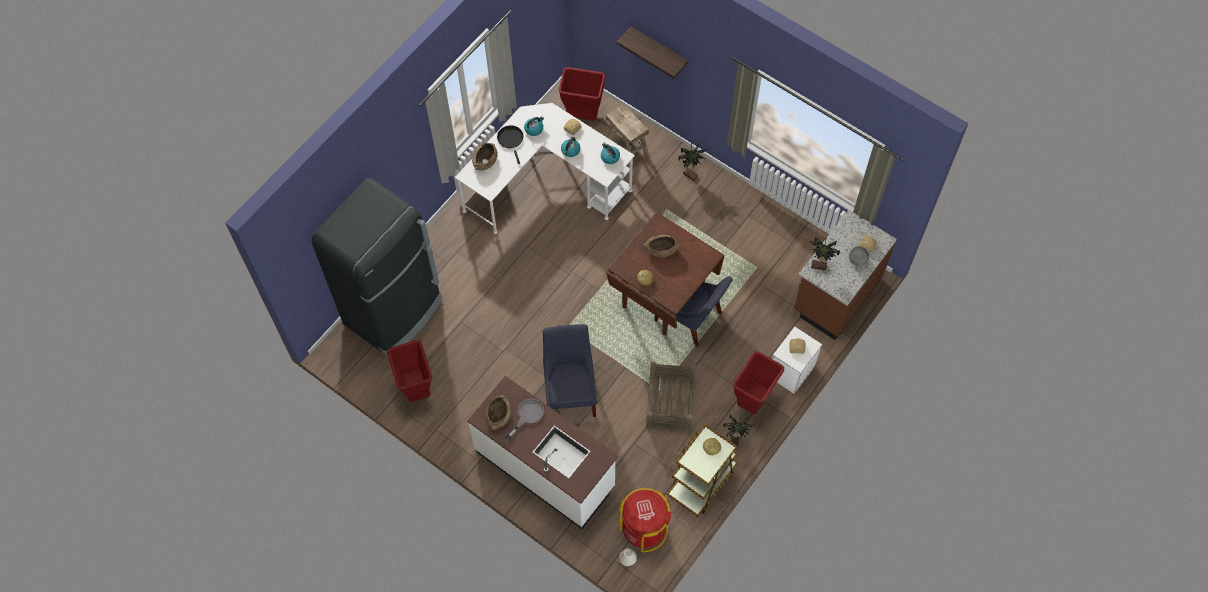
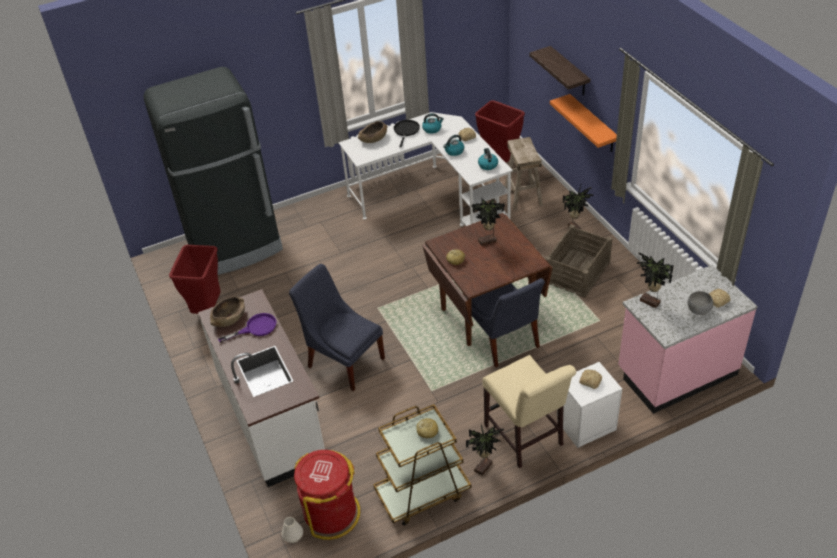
camera: 30 degrees right, 20 degrees down
grey frying pan [505,398,544,442] -> purple frying pan [218,313,276,343]
blue chair [543,324,597,417] -> blue chair turned 75 degrees counterclockwise [289,264,385,391]
brown bowl [644,235,680,257] -> potted plant [471,198,505,246]
crate [646,362,696,431] -> crate moved to [545,224,613,298]
red trash can [733,351,784,414] -> beige chair [482,355,576,468]
brown counter [794,210,897,340] -> pink counter [618,265,758,414]
none -> orange shelf [550,94,617,152]

